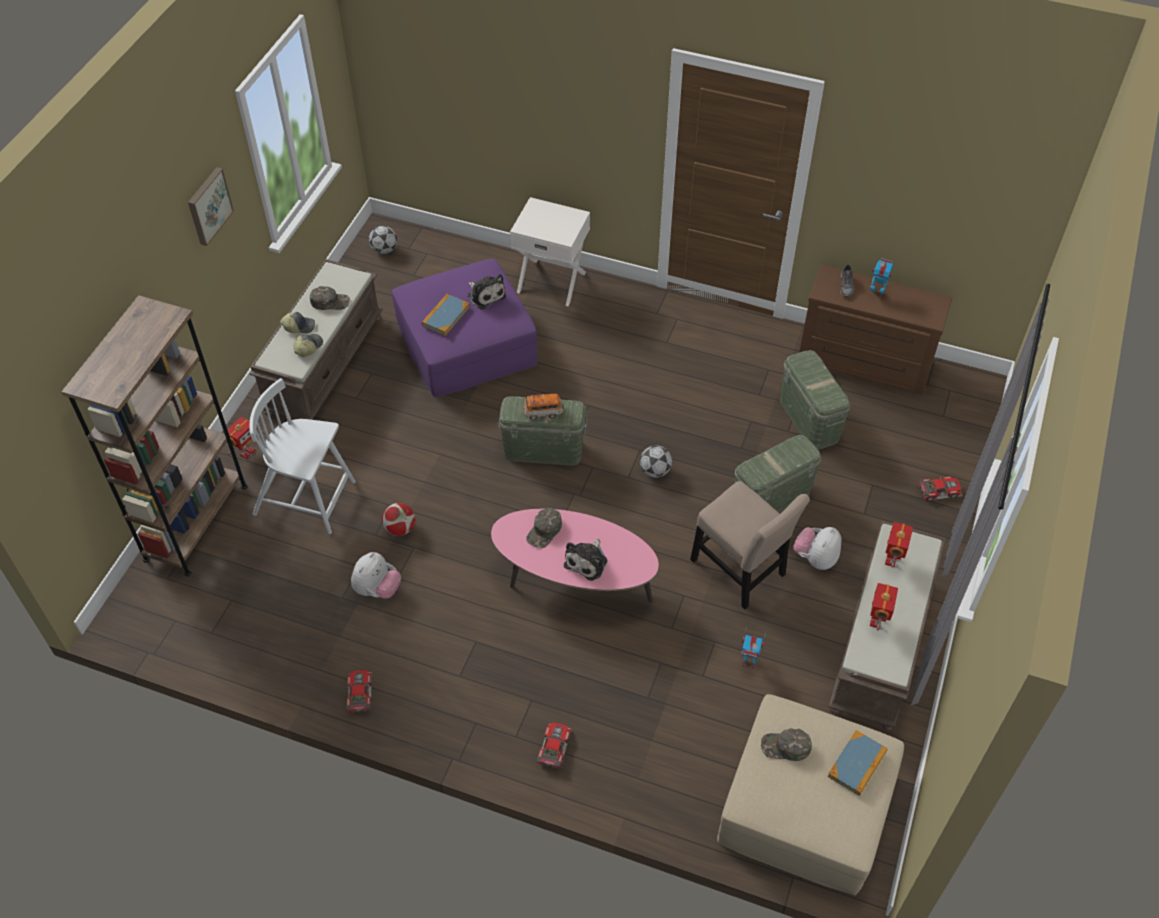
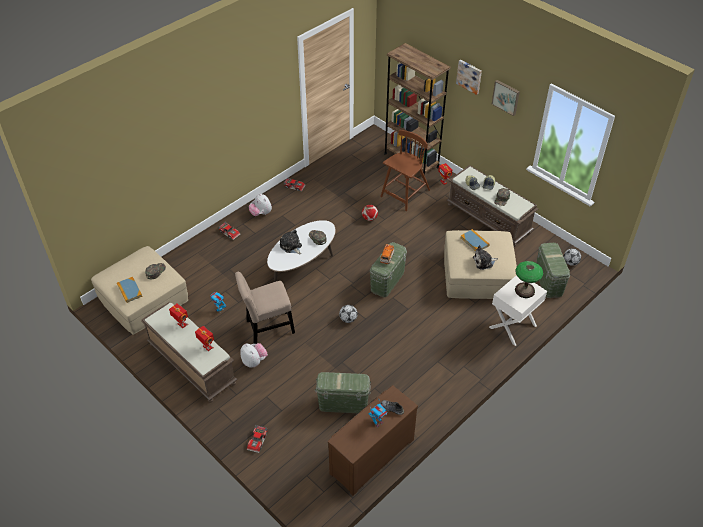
camera: 115 degrees right, 5 degrees down
white chair [250,378,356,534] -> brown chair [380,129,430,211]
plush toy [351,552,401,599] -> plush toy moved to [249,193,272,216]
purple ottoman [392,259,537,397] -> beige ottoman [444,230,517,299]
pink coffee table [491,509,659,603] -> white coffee table [267,220,336,282]
green storage box [734,435,821,513] -> green storage box moved to [536,243,570,298]
none -> picture [456,60,482,95]
none -> table lamp [515,261,543,298]

